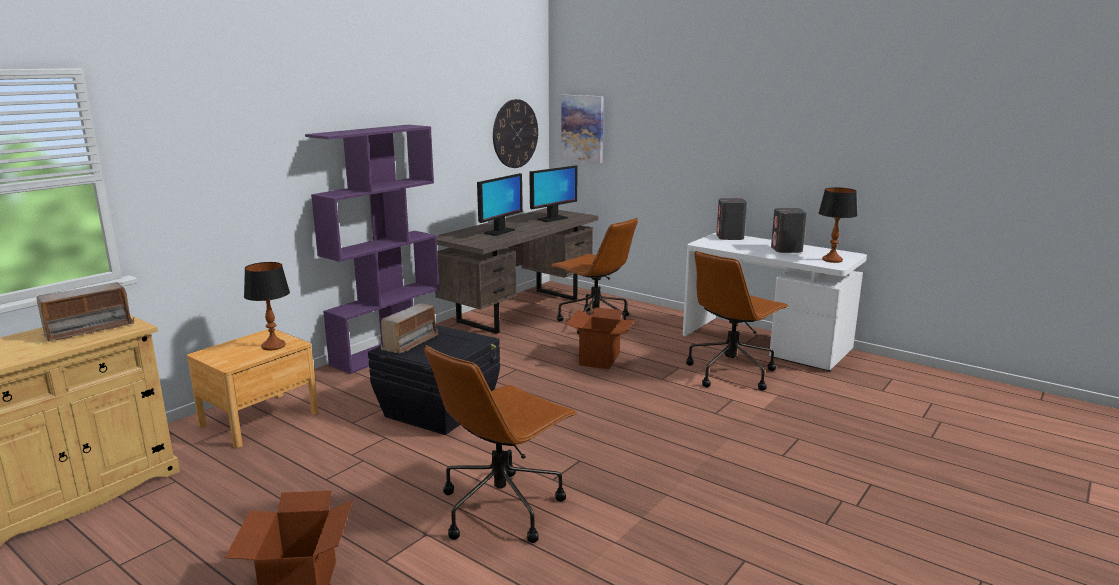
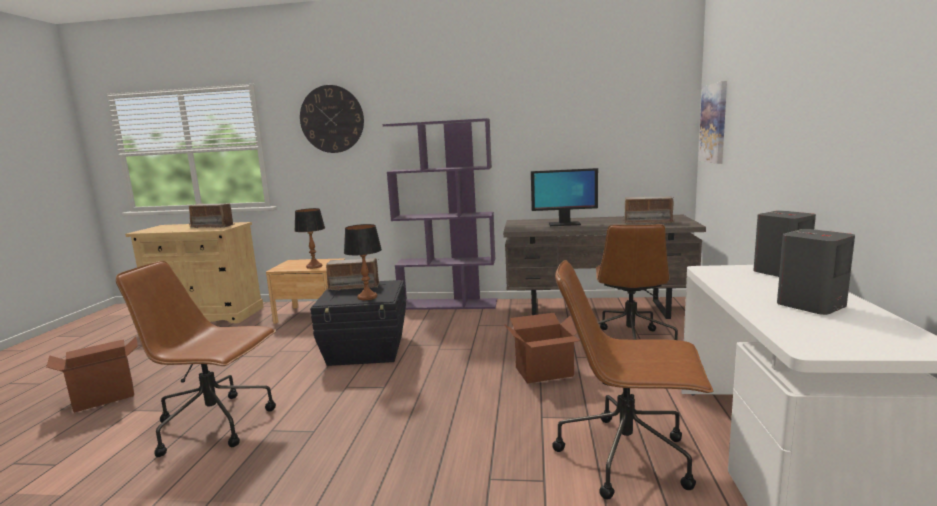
camera: 60 degrees right, 5 degrees down
wall clock [493,99,538,168] -> wall clock moved to [300,85,364,153]
monitor [529,165,577,222] -> radio [623,196,675,224]
table lamp [819,187,857,263] -> table lamp moved to [344,224,382,300]

